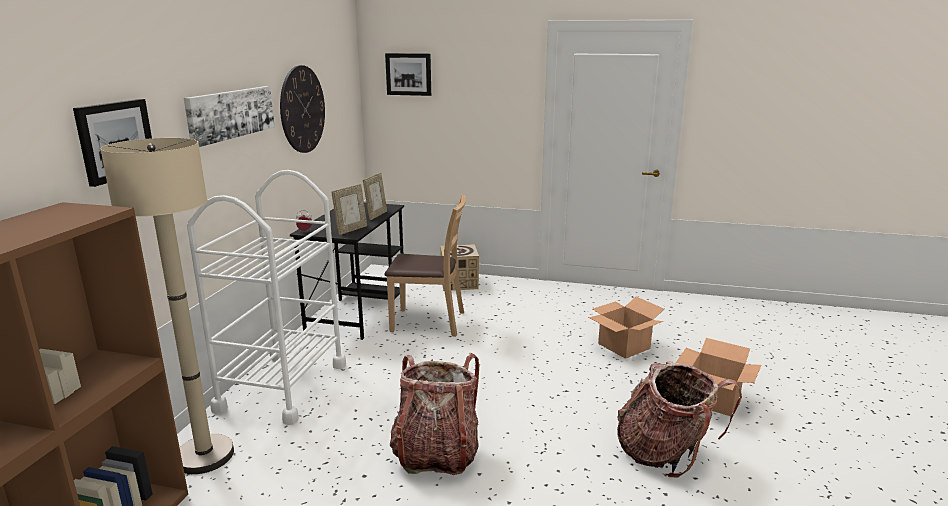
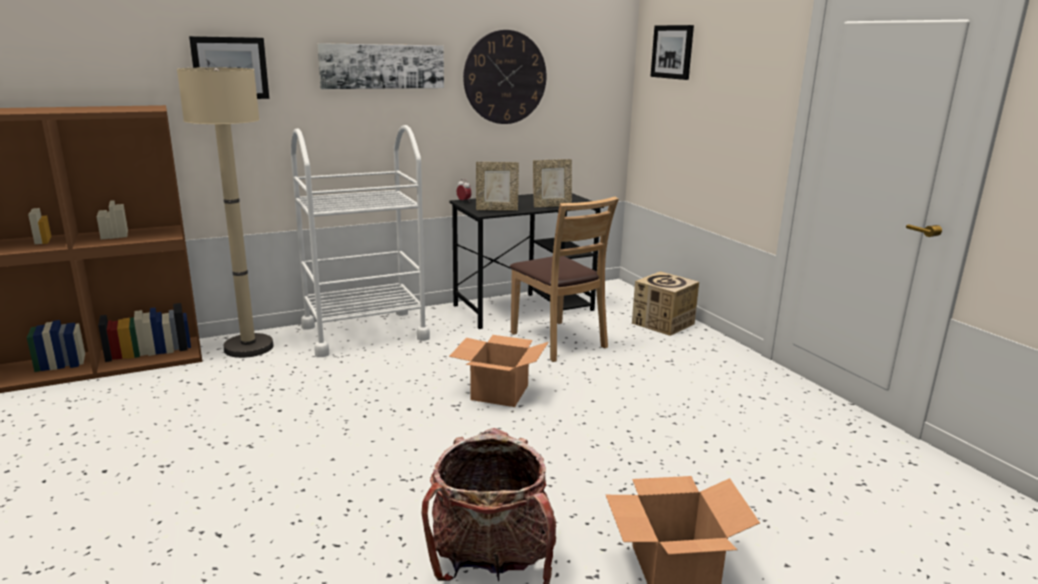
camera: 50 degrees right, 0 degrees up
backpack [390,353,479,475] -> none
cardboard box [588,297,664,359] -> cardboard box moved to [449,335,548,407]

